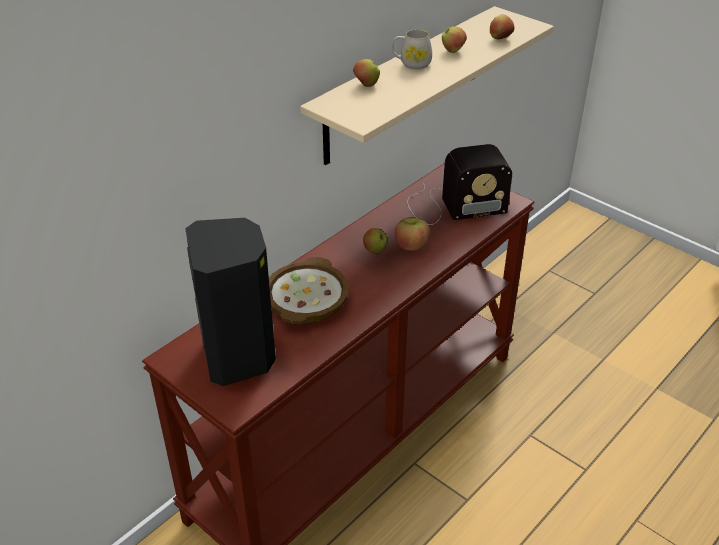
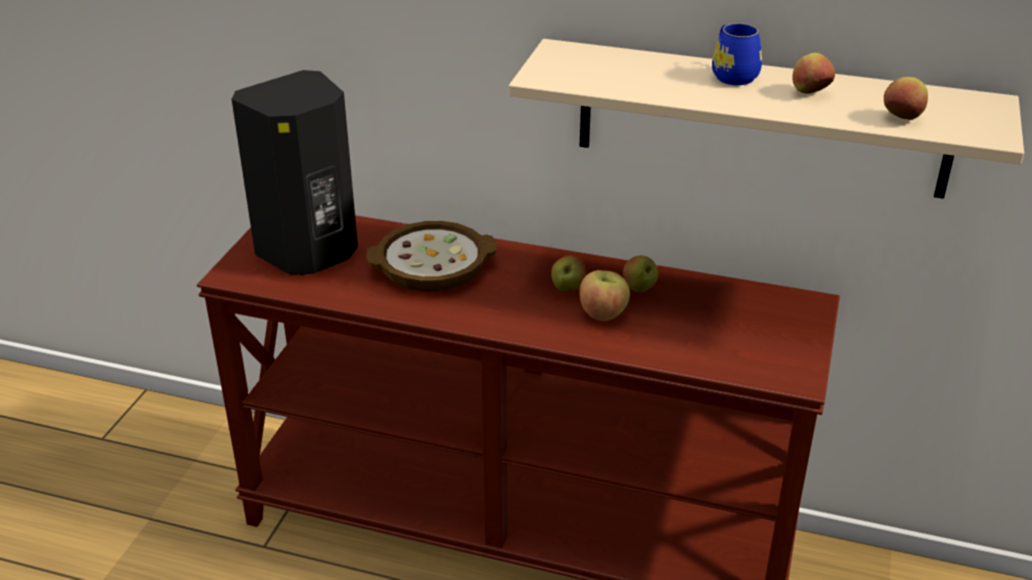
camera: 65 degrees right, 5 degrees down
apple [353,59,380,87] -> apple moved to [623,255,658,293]
white mug [392,29,432,70] -> blue mug [712,23,762,85]
radio [407,144,512,225] -> none

